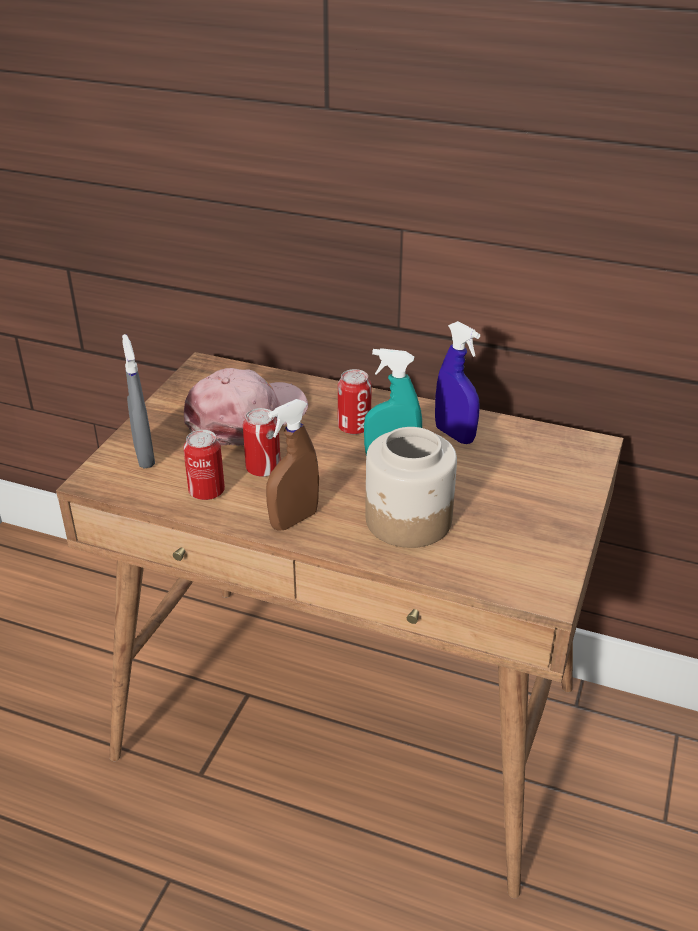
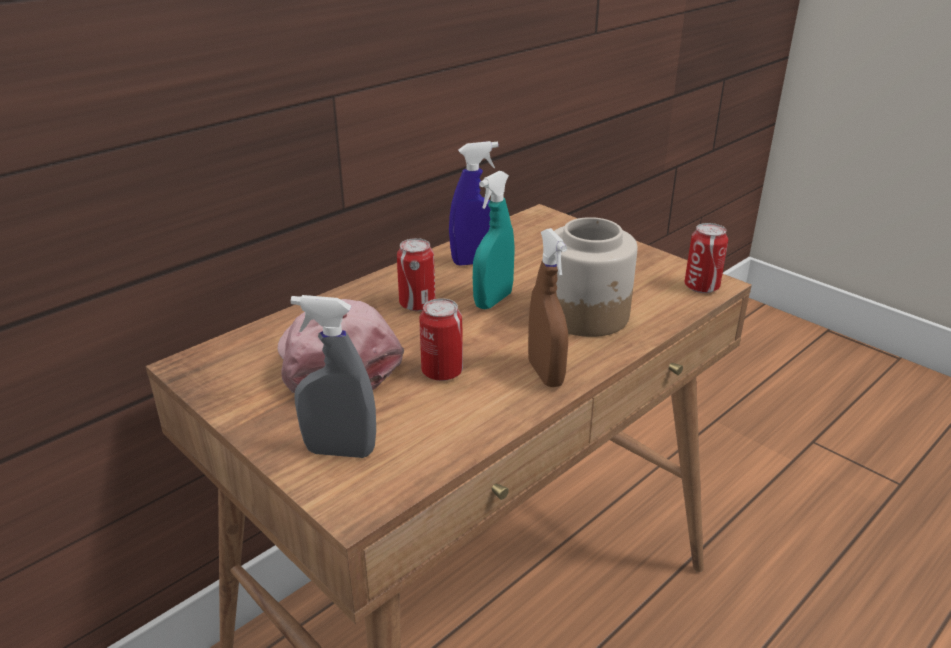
camera: 65 degrees left, 5 degrees down
can [184,430,225,500] -> can moved to [684,223,728,293]

